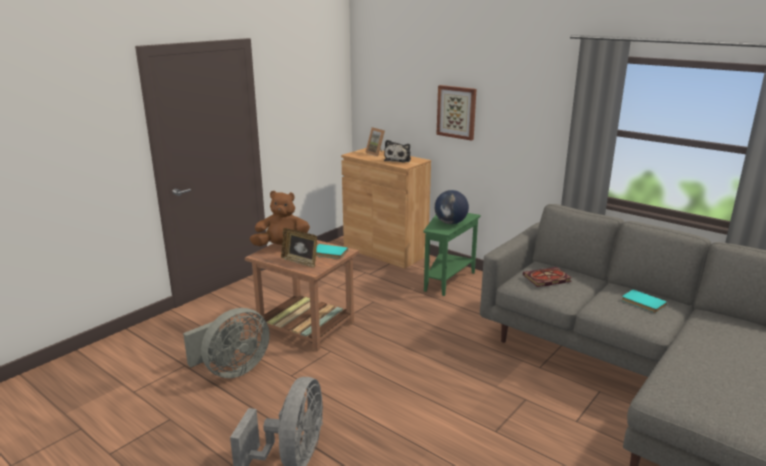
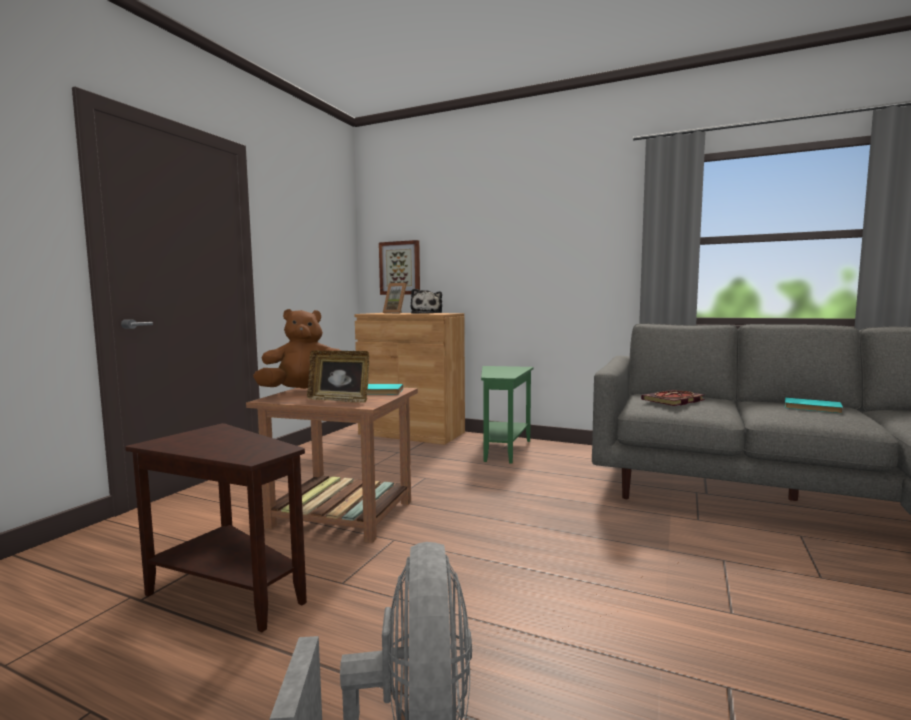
camera: 15 degrees left, 15 degrees down
grey fan [183,308,270,378] -> brown side table [125,423,307,633]
globe [434,190,469,224] -> none
picture [436,85,476,141] -> picture moved to [379,240,420,295]

